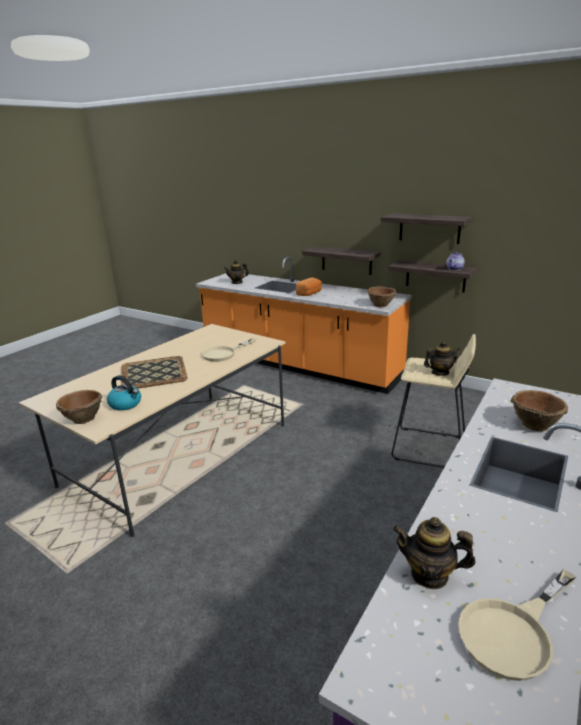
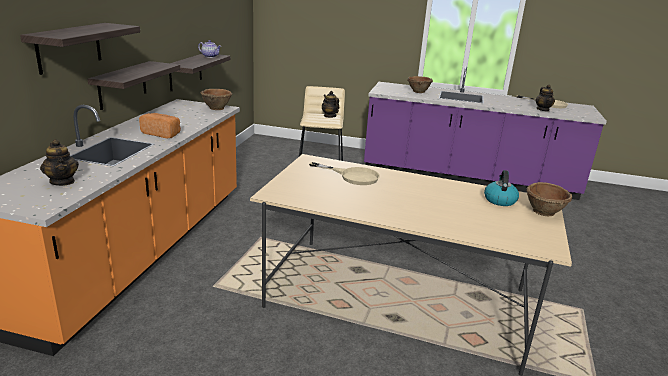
camera: 110 degrees left, 0 degrees up
tray [121,356,188,389] -> none
shelf [381,213,473,244] -> shelf moved to [20,23,140,75]

